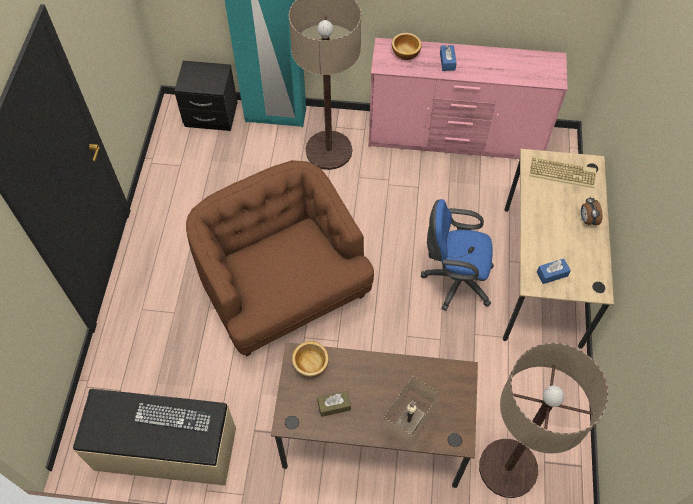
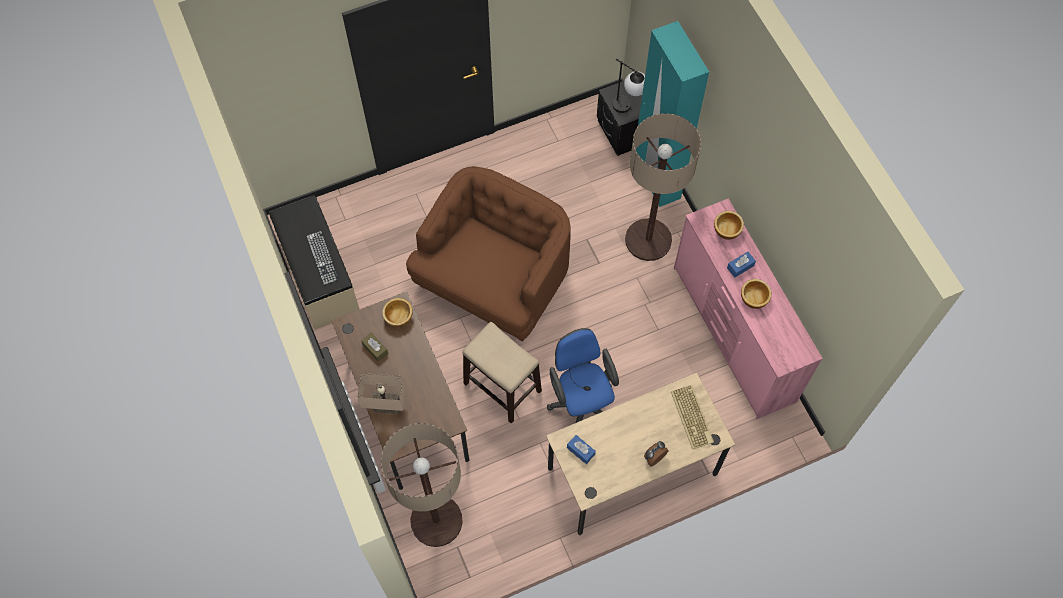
camera: 60 degrees right, 5 degrees up
none -> stool [462,322,542,423]
none -> table lamp [613,58,645,113]
none -> bowl [741,279,772,309]

